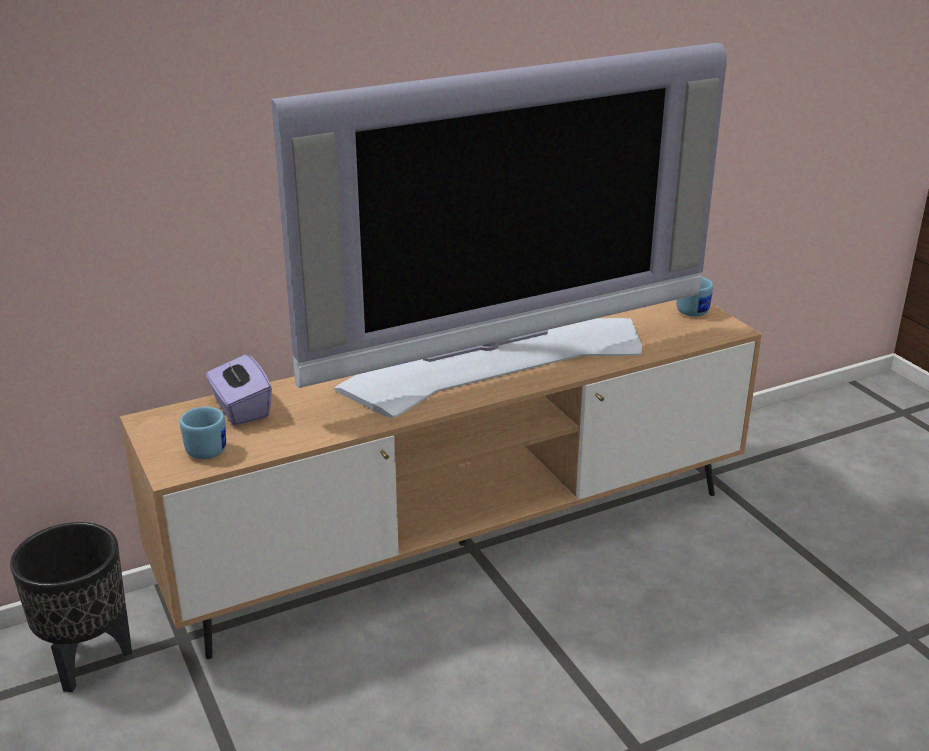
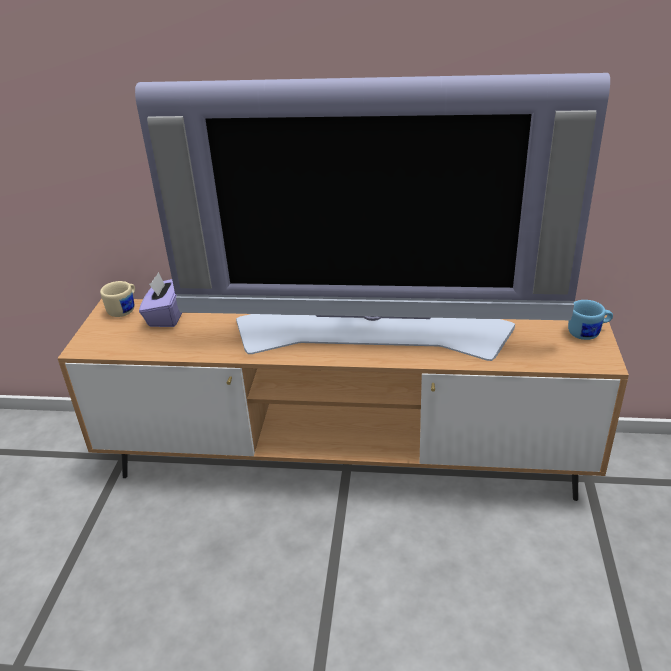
camera: 35 degrees right, 5 degrees up
black planter [10,522,132,692] -> none
blue mug [180,407,226,459] -> none
none -> beige mug [100,281,135,317]

